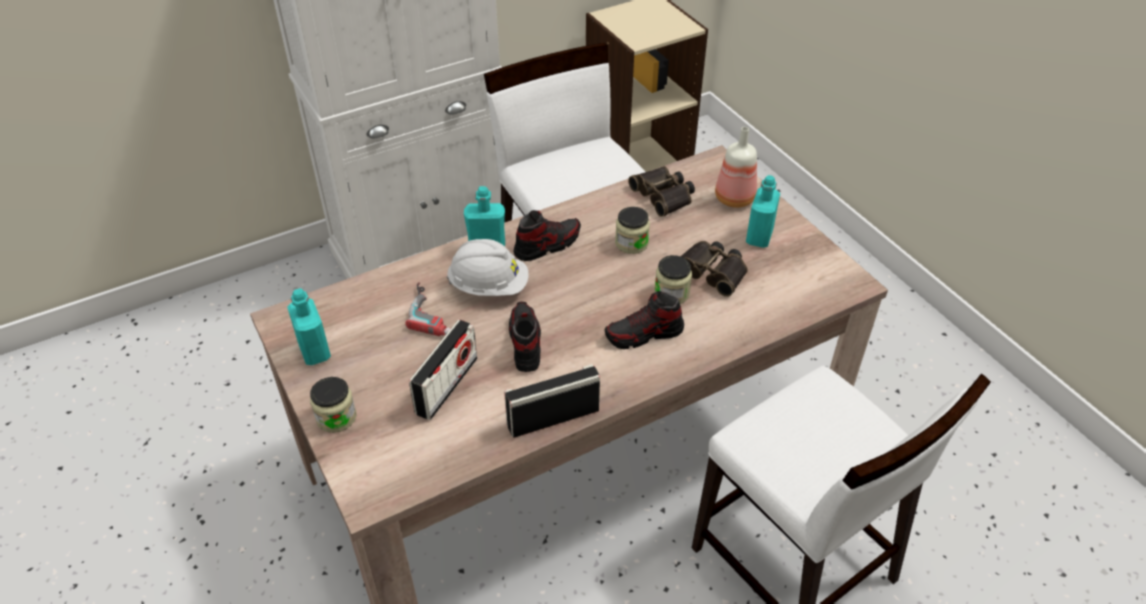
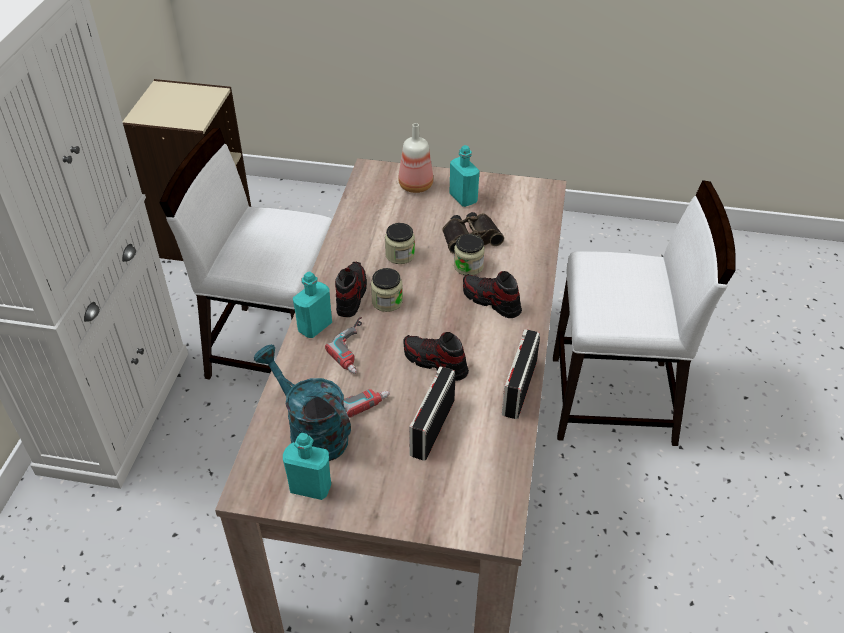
camera: 50 degrees left, 0 degrees up
jar [310,377,356,433] -> jar moved to [371,268,403,312]
radio [409,320,477,420] -> radio turned 135 degrees counterclockwise [409,366,455,461]
white hard hat [447,239,529,296] -> power drill [325,317,362,374]
shoe [605,291,684,349] -> shoe turned 105 degrees clockwise [463,271,522,318]
binoculars [628,166,695,217] -> none
none -> turquoise watering can [254,344,351,461]

